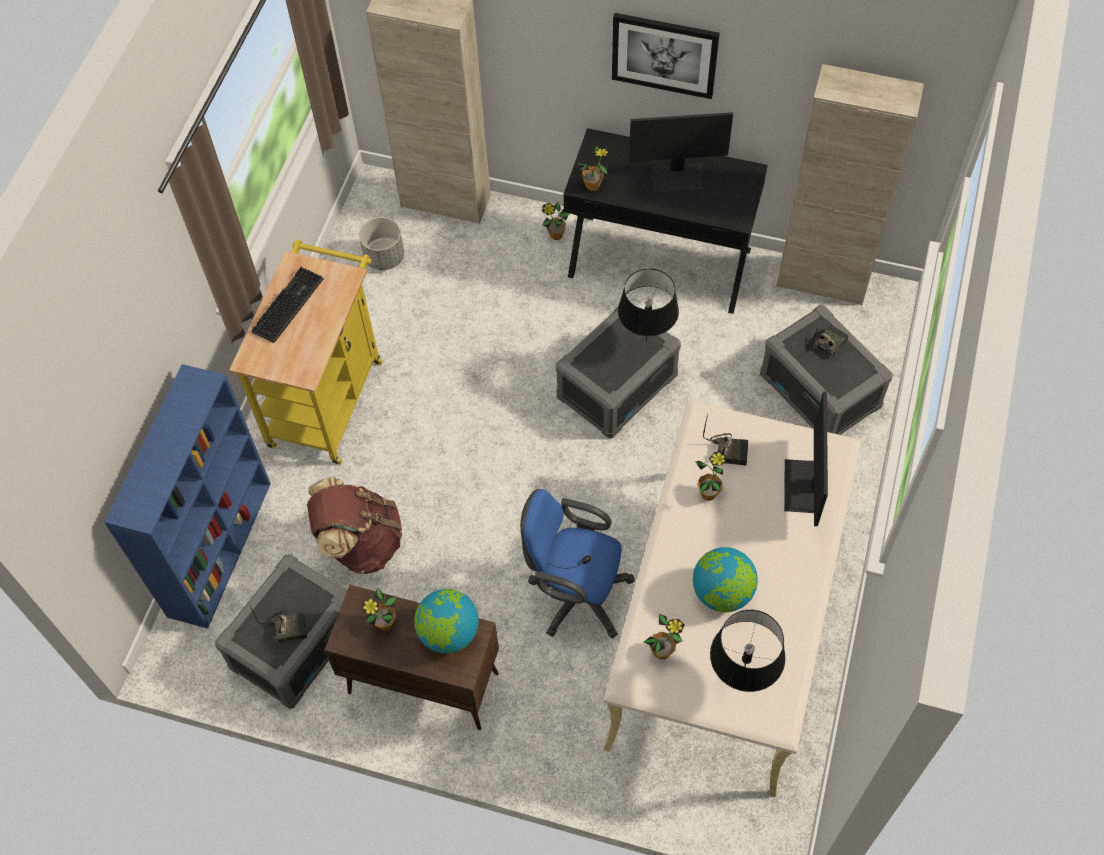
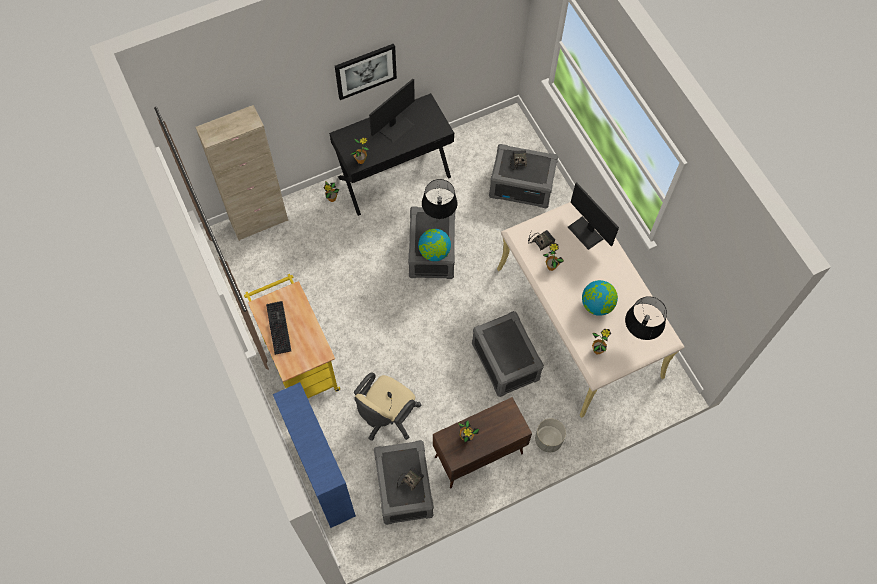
camera: 45 degrees left, 5 degrees up
brown backpack [307,477,402,574] -> beige office chair [354,372,421,441]
grey planter [359,217,404,270] -> grey planter moved to [535,418,566,452]
globe [414,589,479,654] -> globe moved to [418,229,451,261]
blue office chair [520,489,635,638] -> grey storage box [472,311,544,397]
beige cabinet [776,64,924,305] -> none

